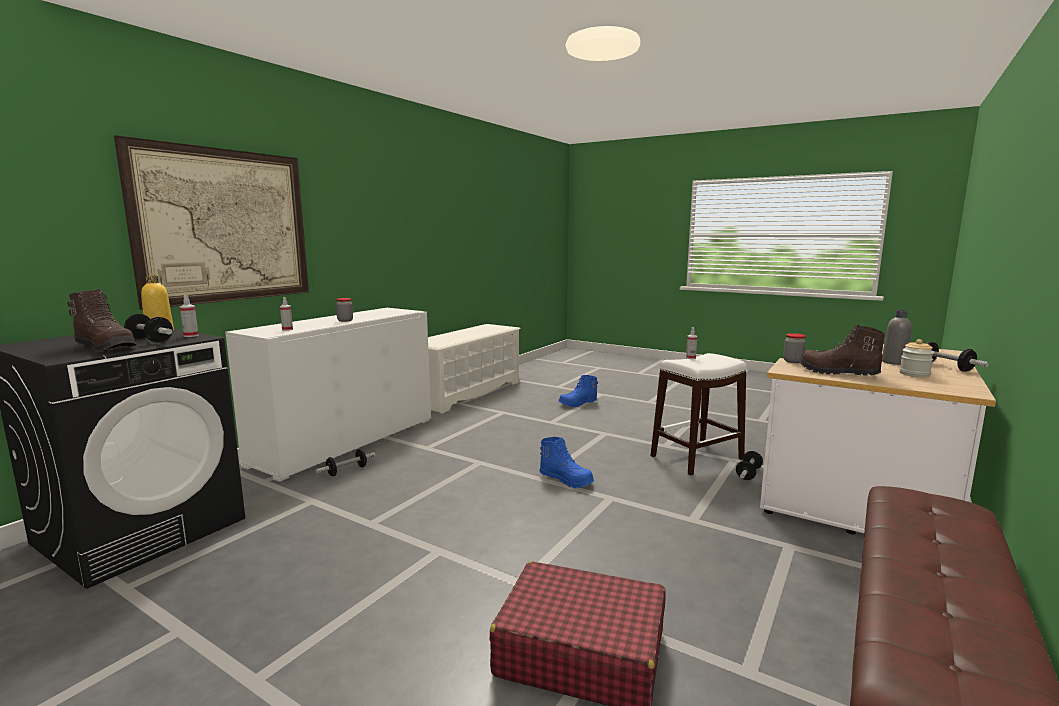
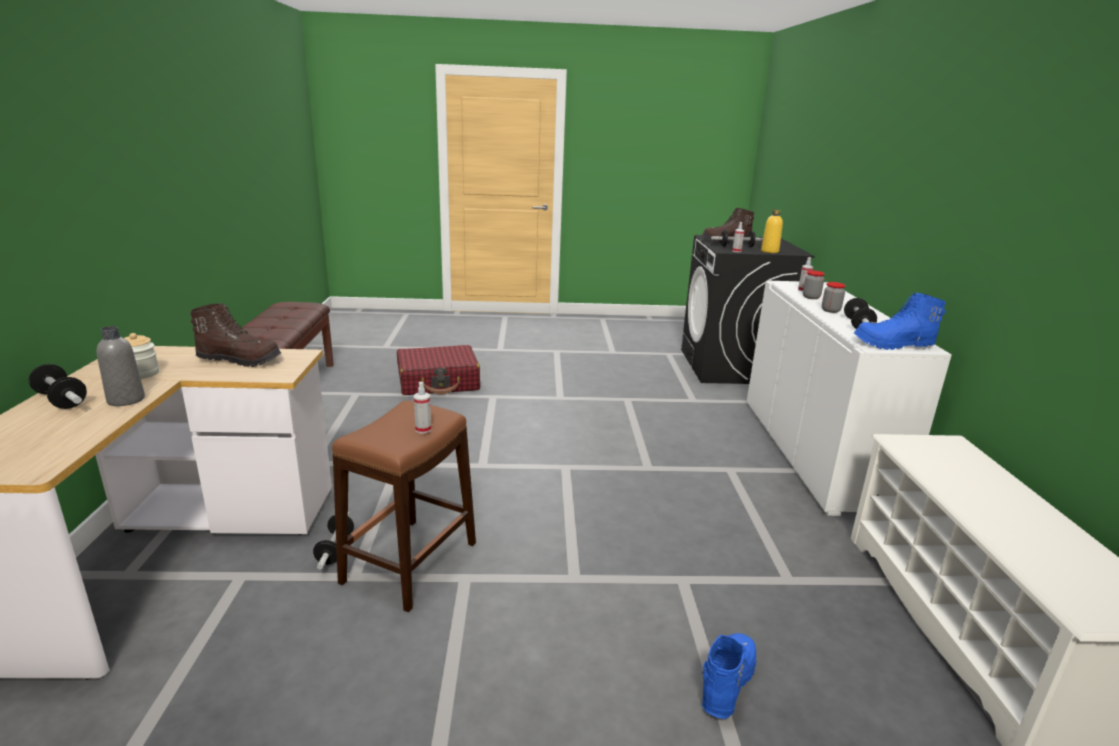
camera: 145 degrees right, 10 degrees up
picture [114,135,309,310] -> none
dumbbell [315,449,375,476] -> dumbbell moved to [844,298,877,329]
blue boot [540,437,594,488] -> blue boot moved to [854,293,946,350]
white stool [650,353,747,475] -> brown stool [332,400,476,612]
jar [783,333,806,363] -> jar moved to [803,271,825,299]

